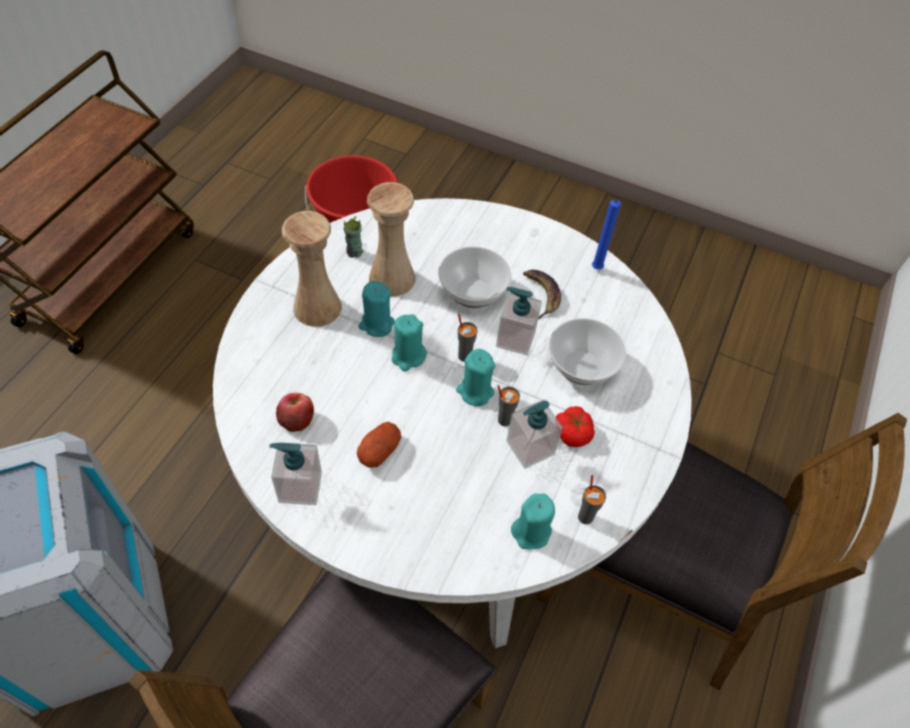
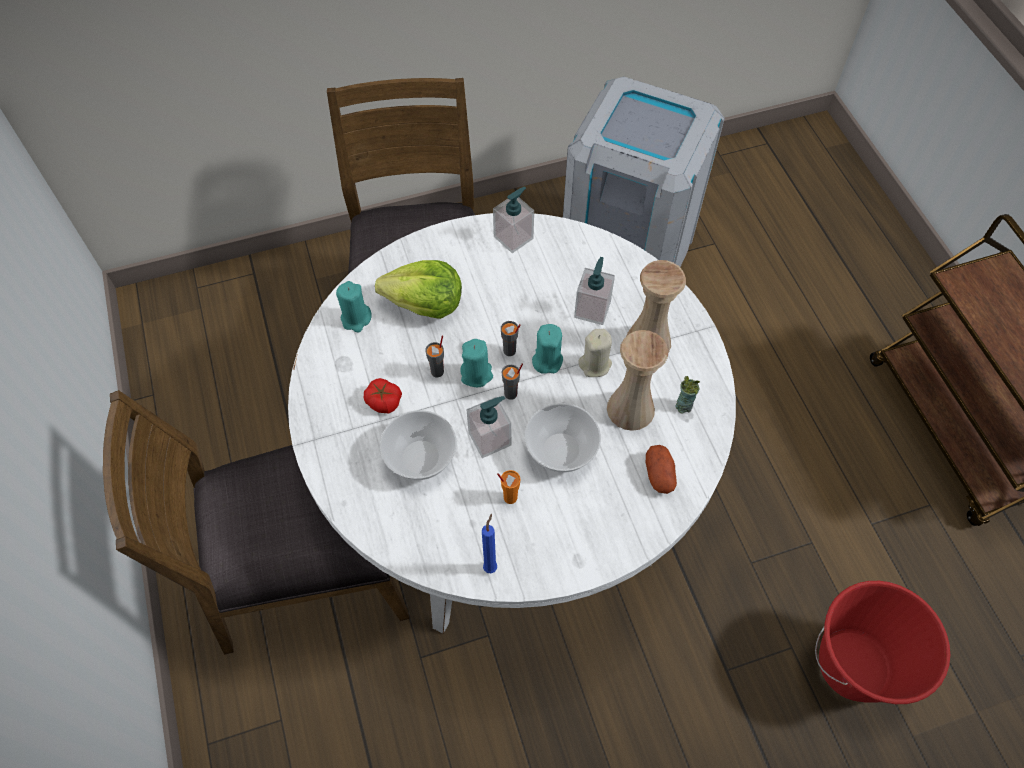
camera: 140 degrees right, 5 degrees up
apple [276,393,314,432] -> none
potato [357,422,401,468] -> potato moved to [646,445,677,494]
turquoise candle [359,281,395,337] -> beige candle [578,329,612,377]
soap dispenser [506,400,563,469] -> soap dispenser moved to [574,257,615,325]
banana [523,270,561,319] -> orange cup [497,470,520,504]
grey cup [578,475,606,524] -> grey cup moved to [501,321,521,356]
none -> lettuce [375,260,462,319]

